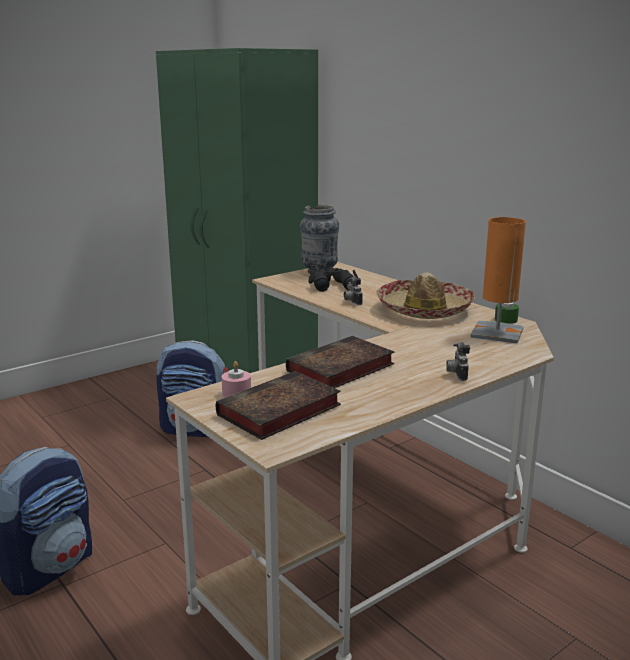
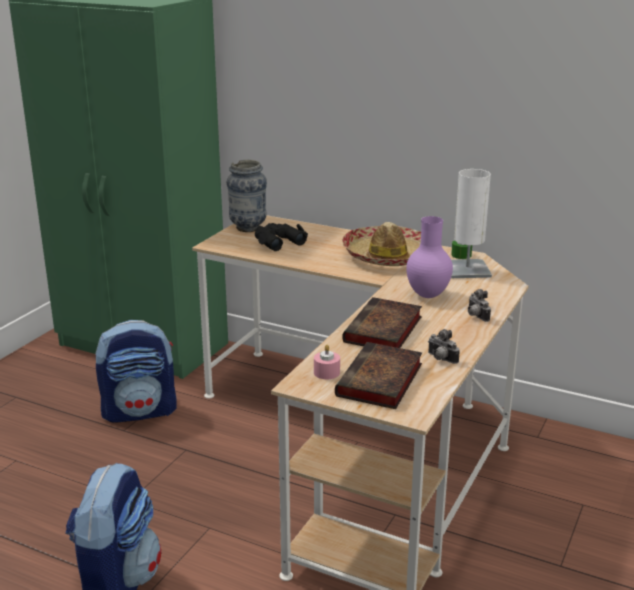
camera: 25 degrees left, 5 degrees up
camera [344,276,363,305] -> camera moved to [428,329,460,364]
orange table lamp [470,217,526,344] -> white table lamp [451,169,492,278]
none -> purple vase [406,216,453,298]

